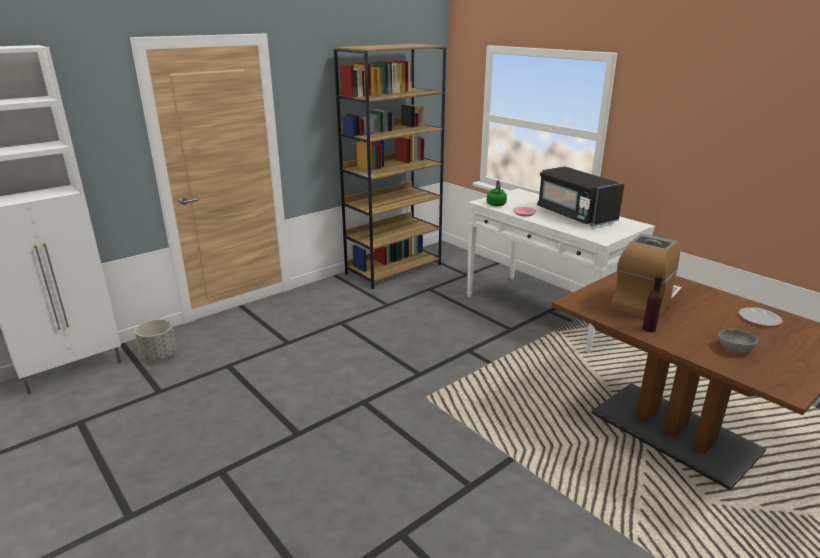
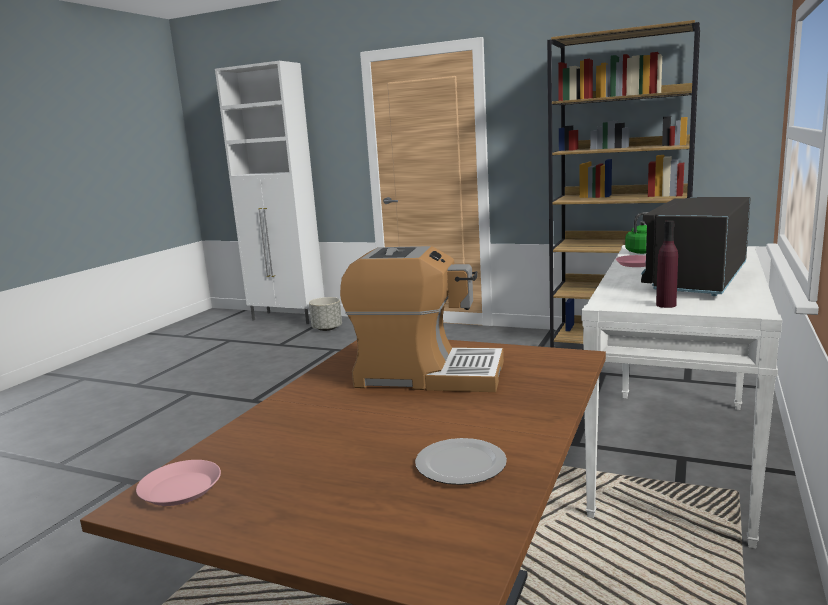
camera: 65 degrees right, 10 degrees down
purple bottle [642,276,663,332] -> purple bottle moved to [656,220,678,308]
grey bowl [719,329,758,353] -> none
none -> pink plate [136,460,221,506]

